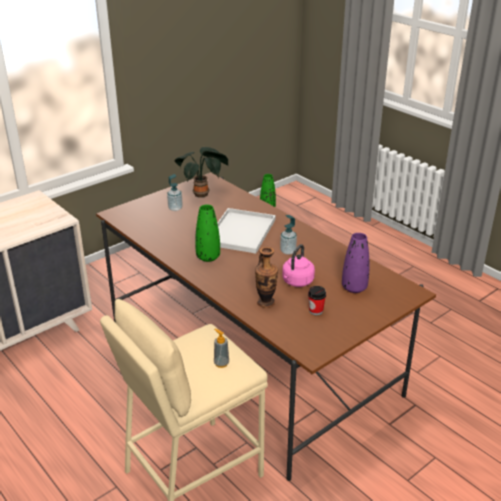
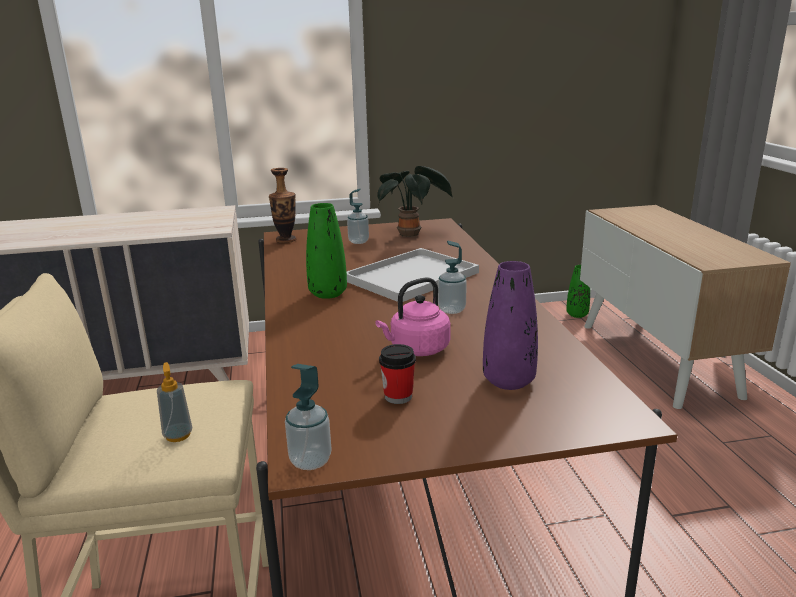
camera: 30 degrees right, 10 degrees down
vase [255,247,278,308] -> vase moved to [269,168,296,243]
none -> soap dispenser [285,364,332,470]
none -> cabinet [580,205,791,409]

